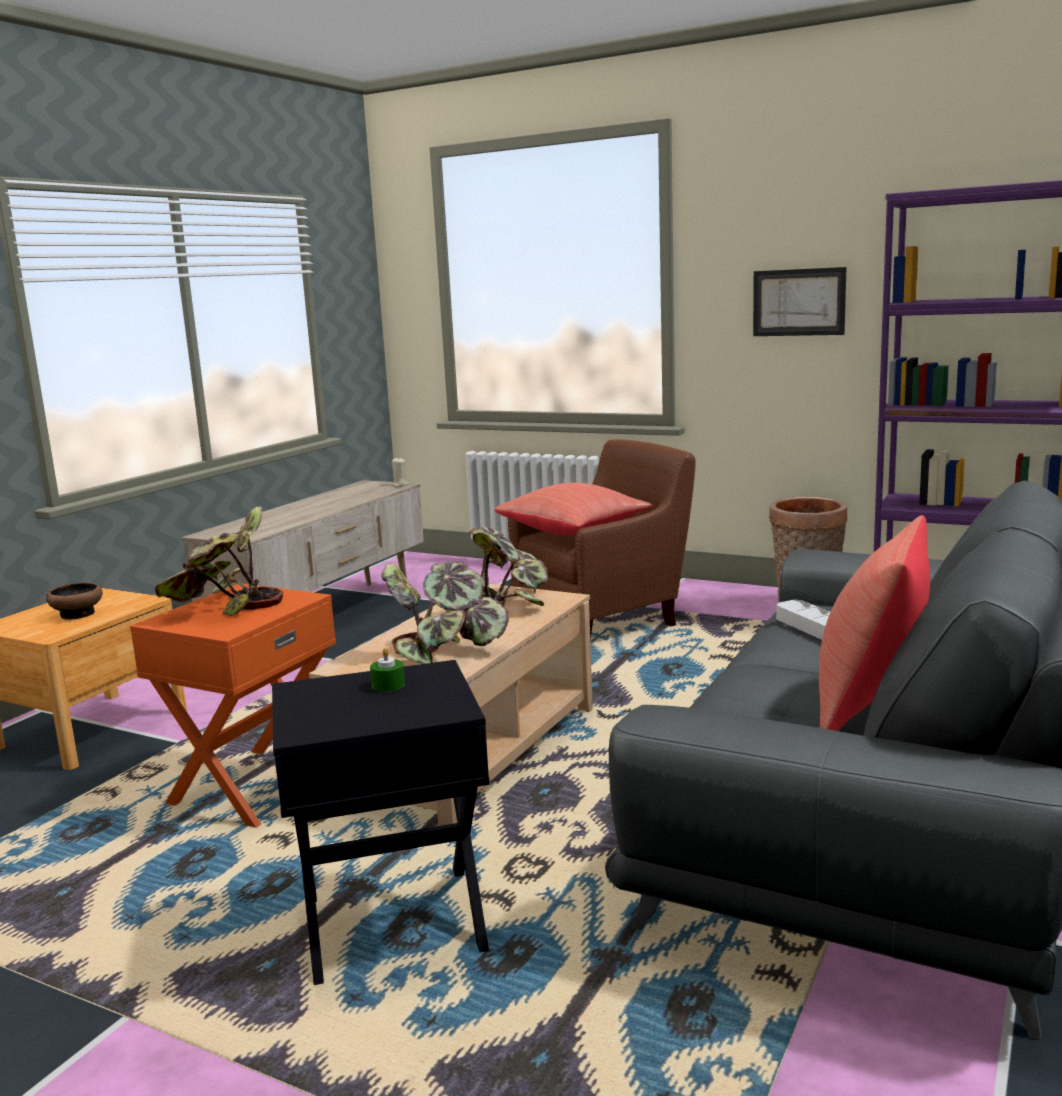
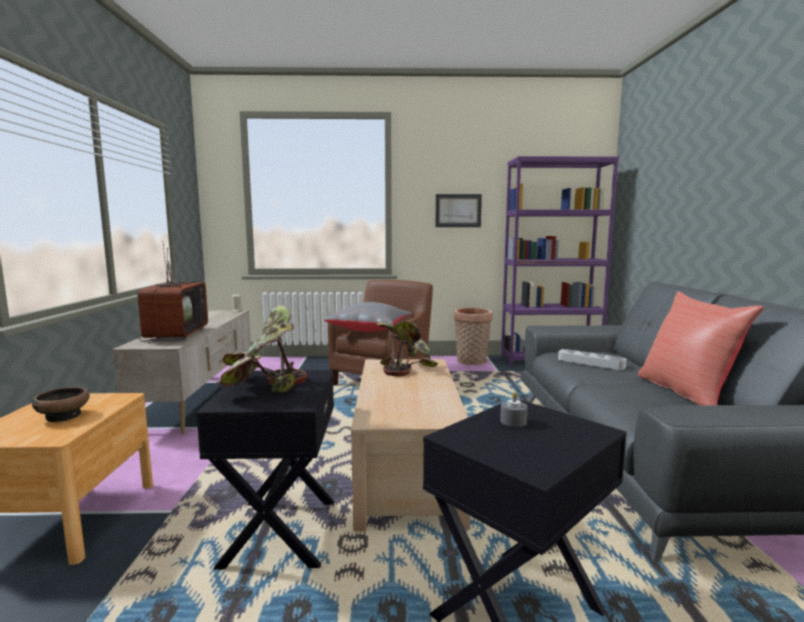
camera: 30 degrees left, 5 degrees down
orange side table [130,583,336,828] -> black side table [196,370,334,570]
green candle [370,648,405,692] -> grey candle [500,392,528,427]
potted plant [381,561,509,664] -> none
red pillow [494,483,654,535] -> grey pillow [324,302,412,332]
none -> television [138,241,208,342]

